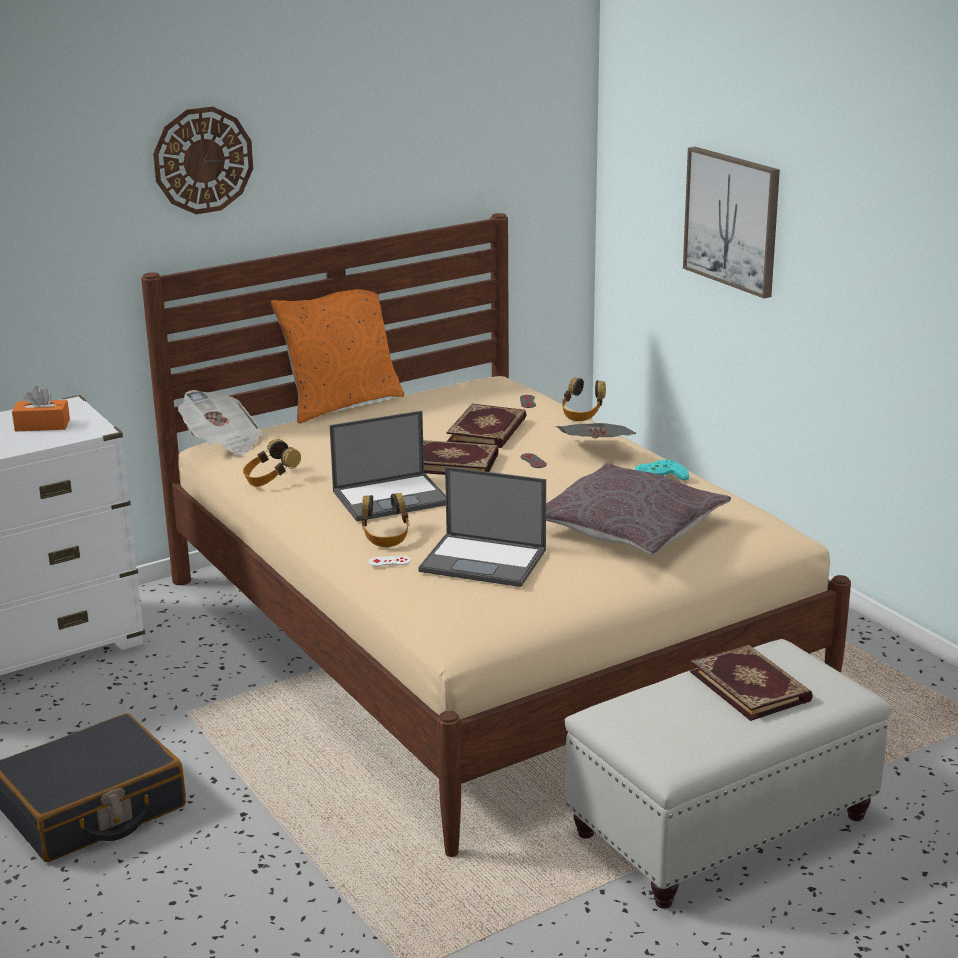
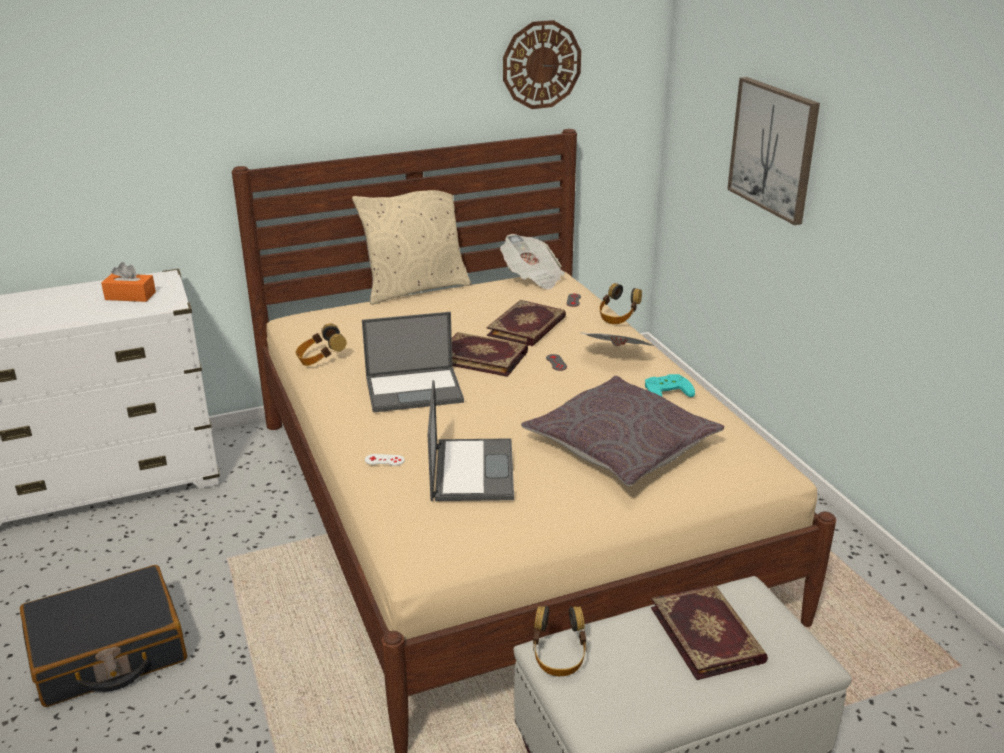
camera: 10 degrees right, 5 degrees up
wall clock [153,106,253,214] -> wall clock moved to [503,20,581,109]
newspaper [178,390,263,455] -> newspaper moved to [500,234,565,290]
orange pillow [271,289,404,423] -> beige pillow [352,190,471,305]
headphones [362,493,409,547] -> headphones moved to [533,606,587,676]
laptop [419,467,546,587] -> laptop turned 120 degrees counterclockwise [427,380,514,501]

